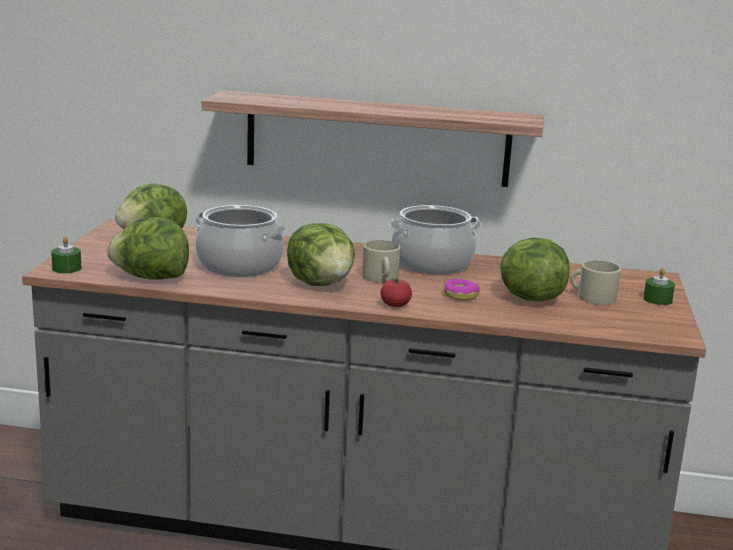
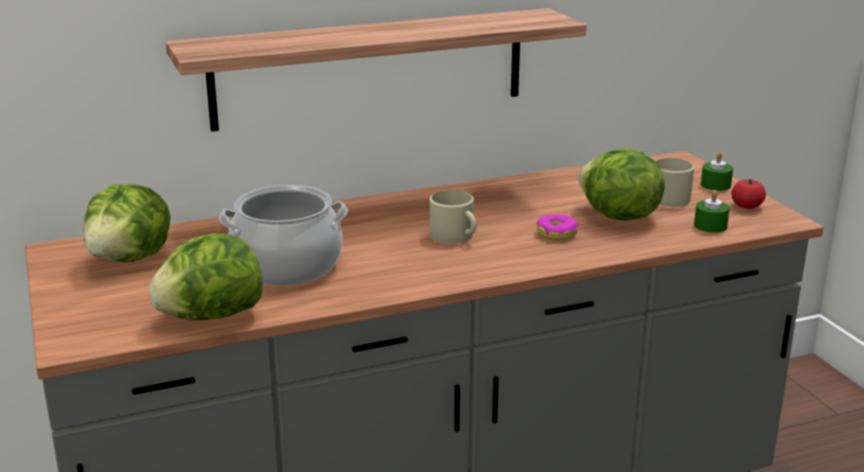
camera: 30 degrees left, 5 degrees up
green candle [51,236,82,273] -> green candle moved to [694,190,730,233]
lettuce [287,223,355,286] -> none
tomato [380,278,412,307] -> tomato moved to [731,179,766,209]
cooking pot [389,205,481,275] -> none

